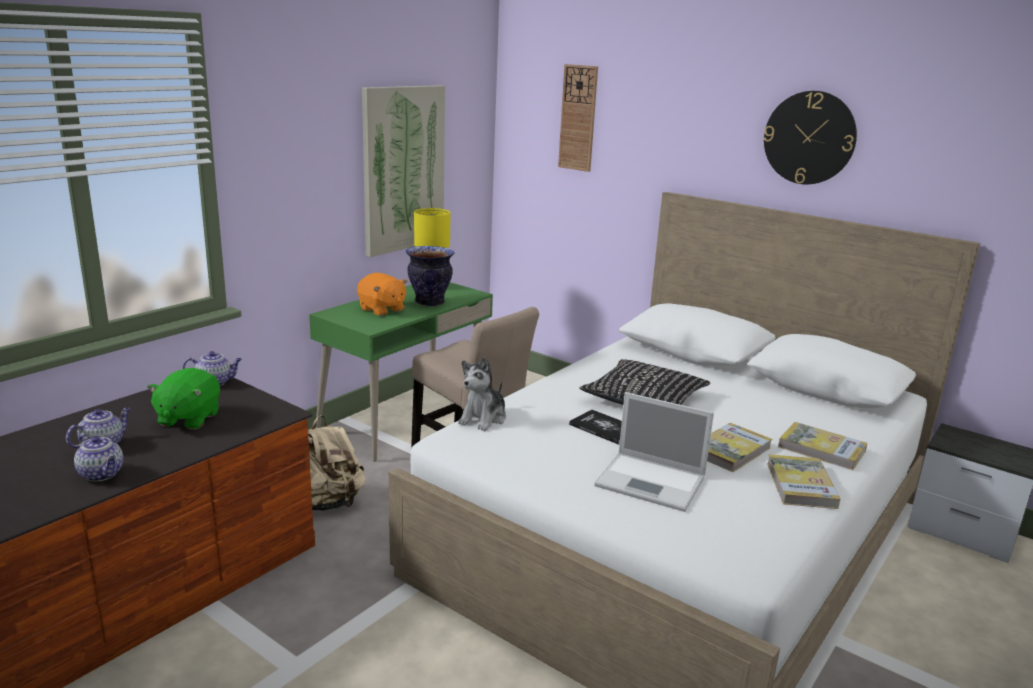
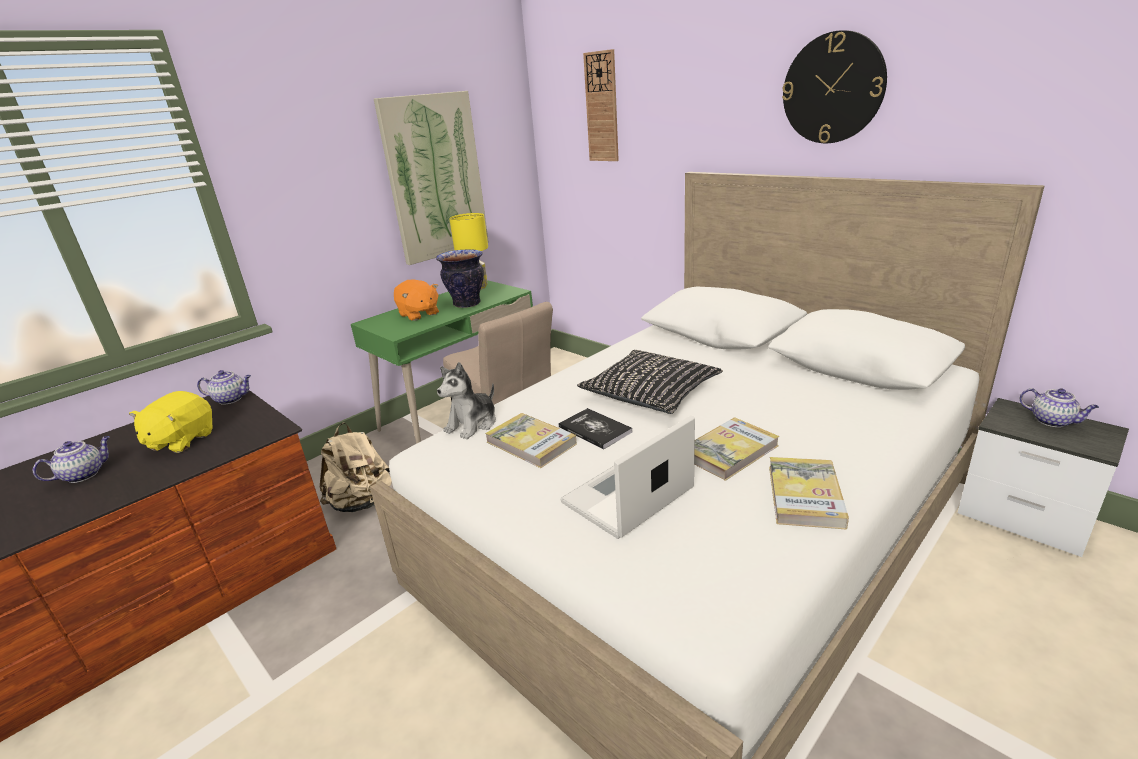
camera: 10 degrees right, 5 degrees up
teapot [74,434,123,482] -> teapot moved to [1020,388,1099,427]
green plush toy [147,368,220,430] -> yellow plush toy [129,391,213,453]
laptop [594,392,714,512] -> laptop turned 105 degrees clockwise [560,415,695,539]
book [778,422,867,470] -> book moved to [485,413,577,468]

